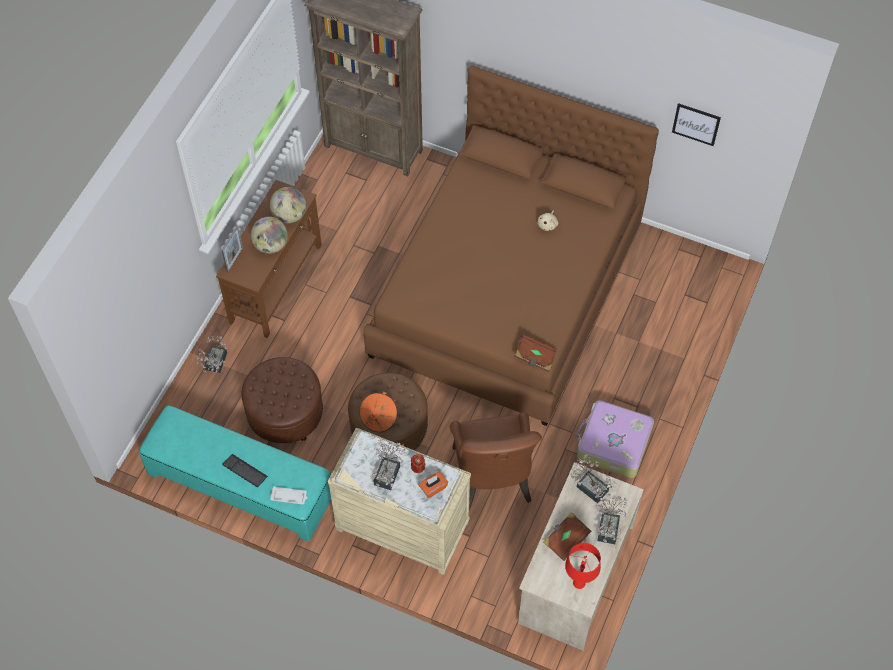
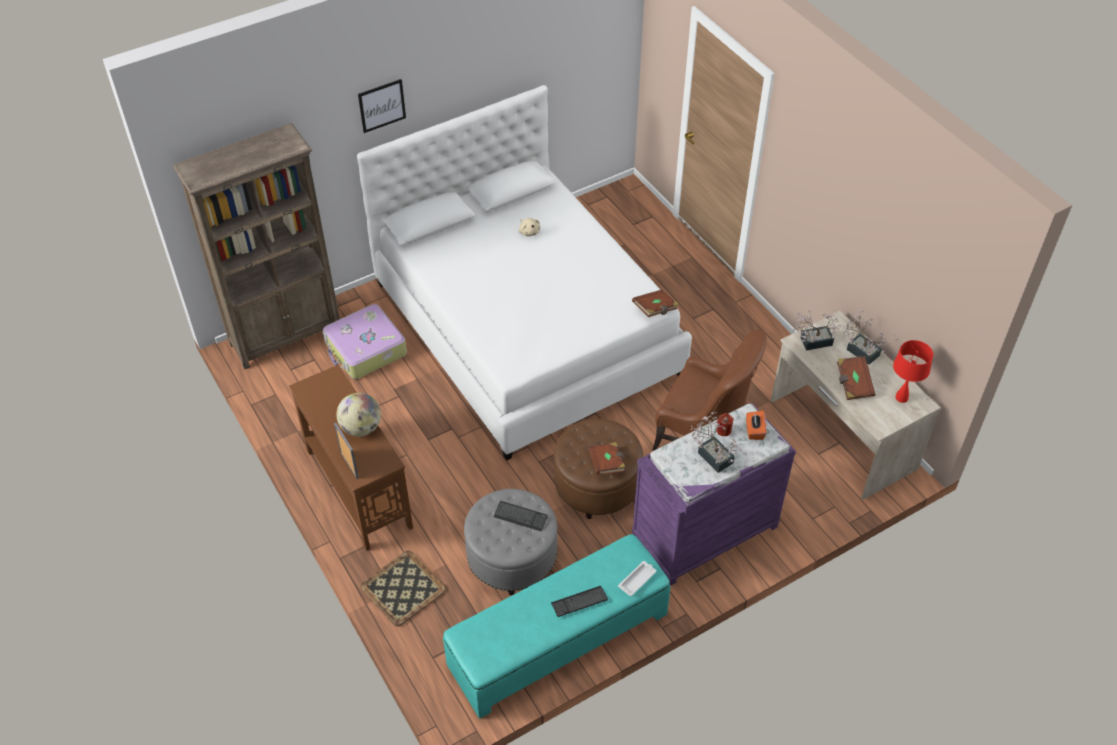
camera: 55 degrees left, 10 degrees down
potted plant [196,336,227,373] -> tray [360,551,447,626]
brown ottoman [242,357,323,443] -> grey ottoman [464,489,557,595]
globe [270,187,306,223] -> none
beige dresser [328,428,471,575] -> purple dresser [632,403,796,586]
orange hat [359,392,397,432] -> brown book [588,442,625,475]
brown bed [363,66,659,426] -> white bed [357,85,692,460]
suitcase [576,400,654,478] -> suitcase moved to [323,304,407,379]
picture [672,103,721,146] -> picture moved to [358,79,406,133]
none -> keyboard [494,501,548,532]

